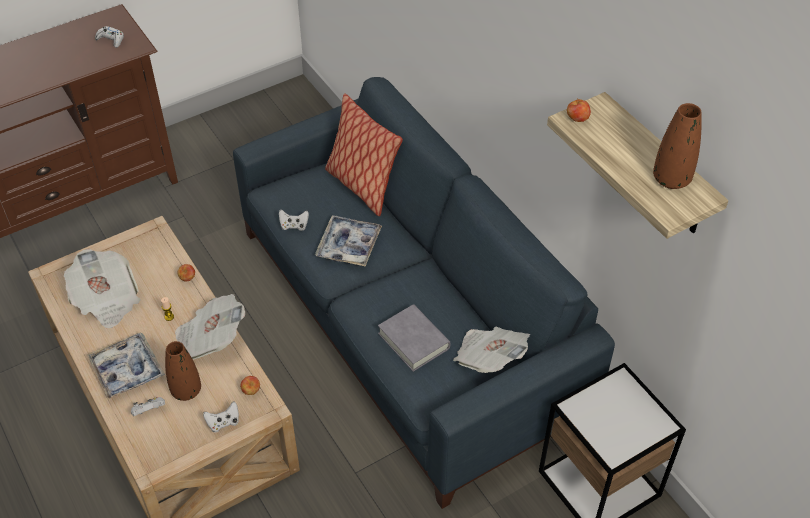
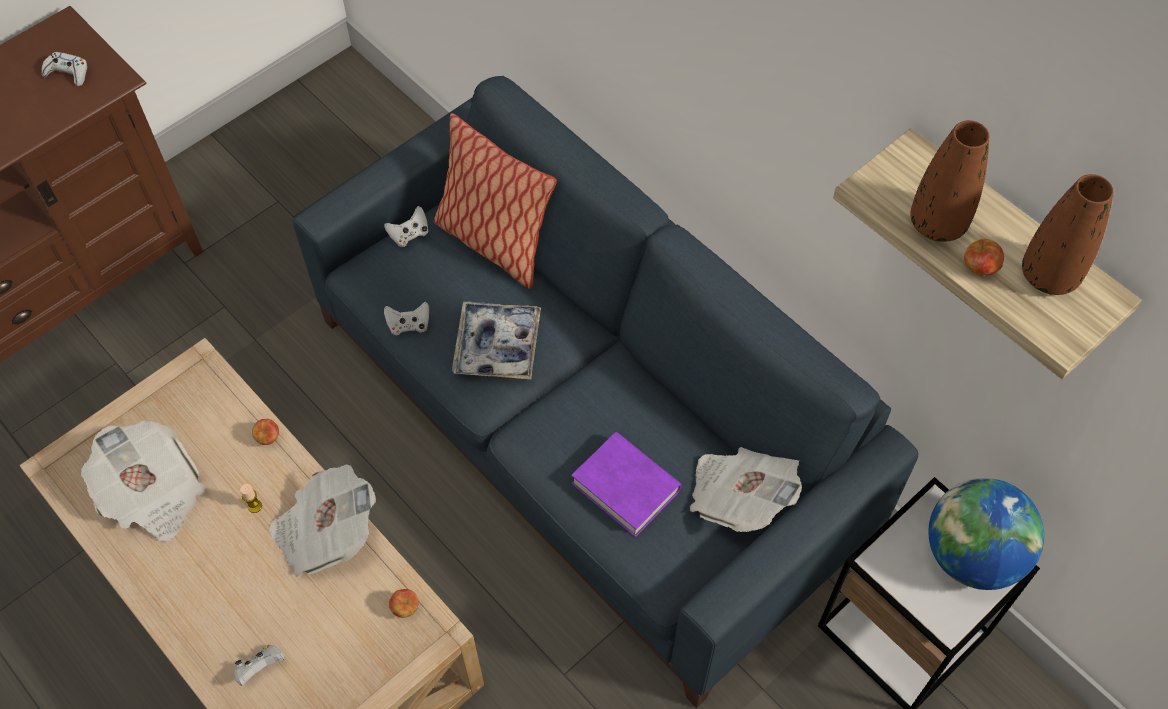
camera: 10 degrees left, 10 degrees up
tray [87,332,165,399] -> none
brown vase [165,341,201,401] -> brown vase moved to [910,120,989,242]
white game controller [203,401,239,432] -> white game controller moved to [384,206,429,247]
grey book [378,304,451,372] -> purple book [571,432,681,537]
apple [567,99,591,122] -> apple moved to [964,238,1004,275]
none -> globe [928,478,1044,590]

